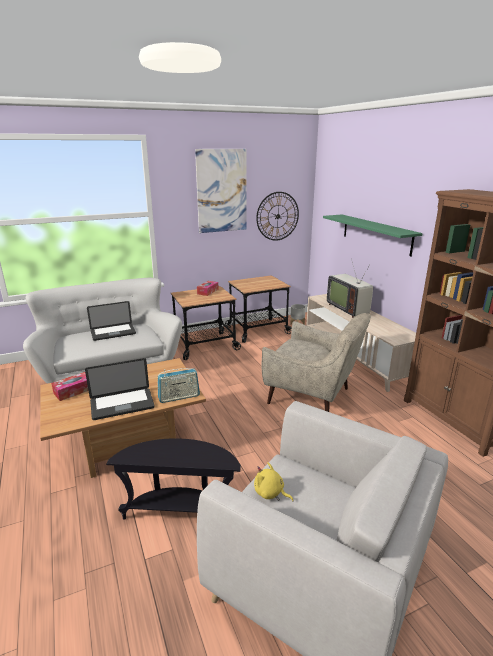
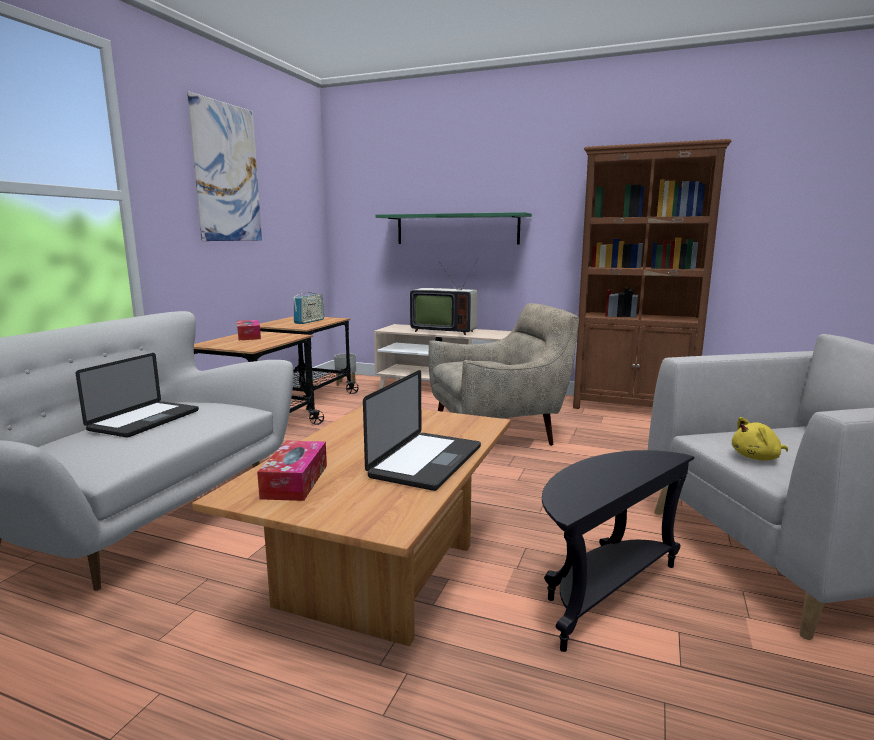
camera: 45 degrees left, 10 degrees down
radio [157,368,200,403] -> radio moved to [293,290,324,324]
wall clock [256,192,299,241] -> none

